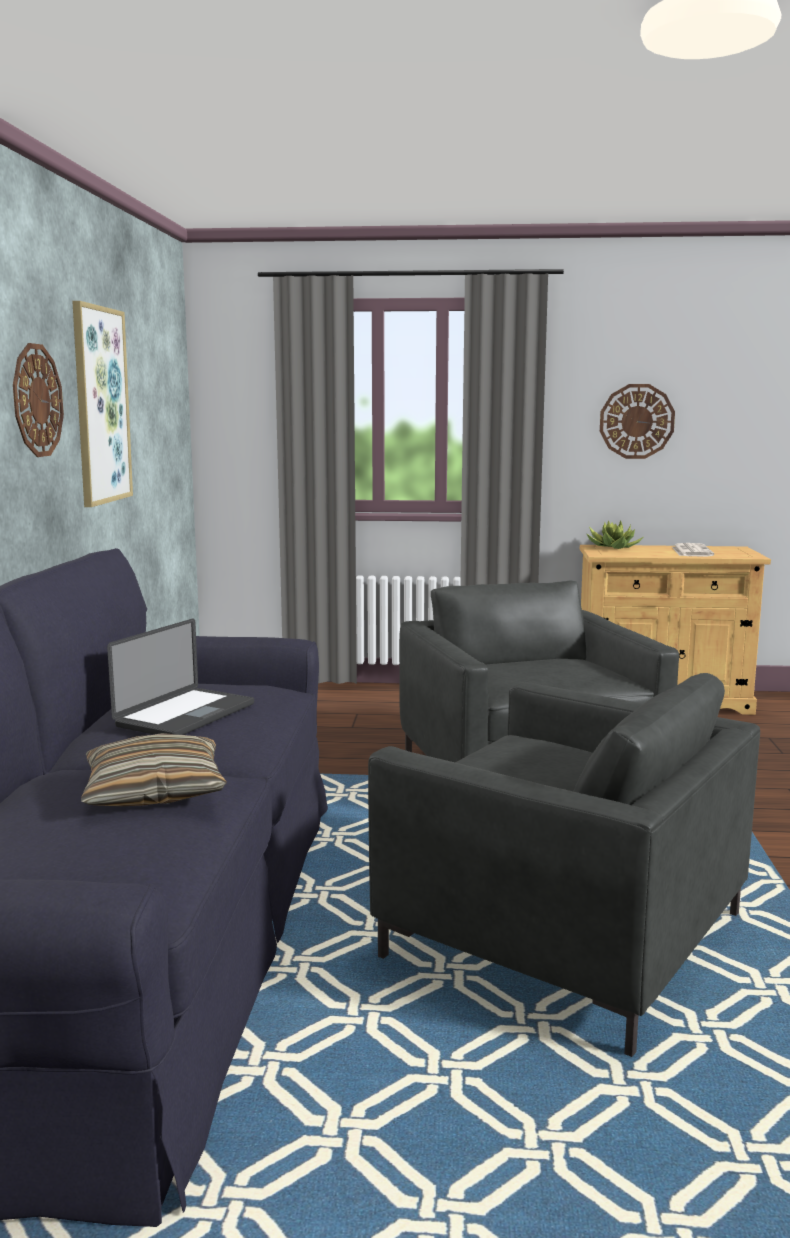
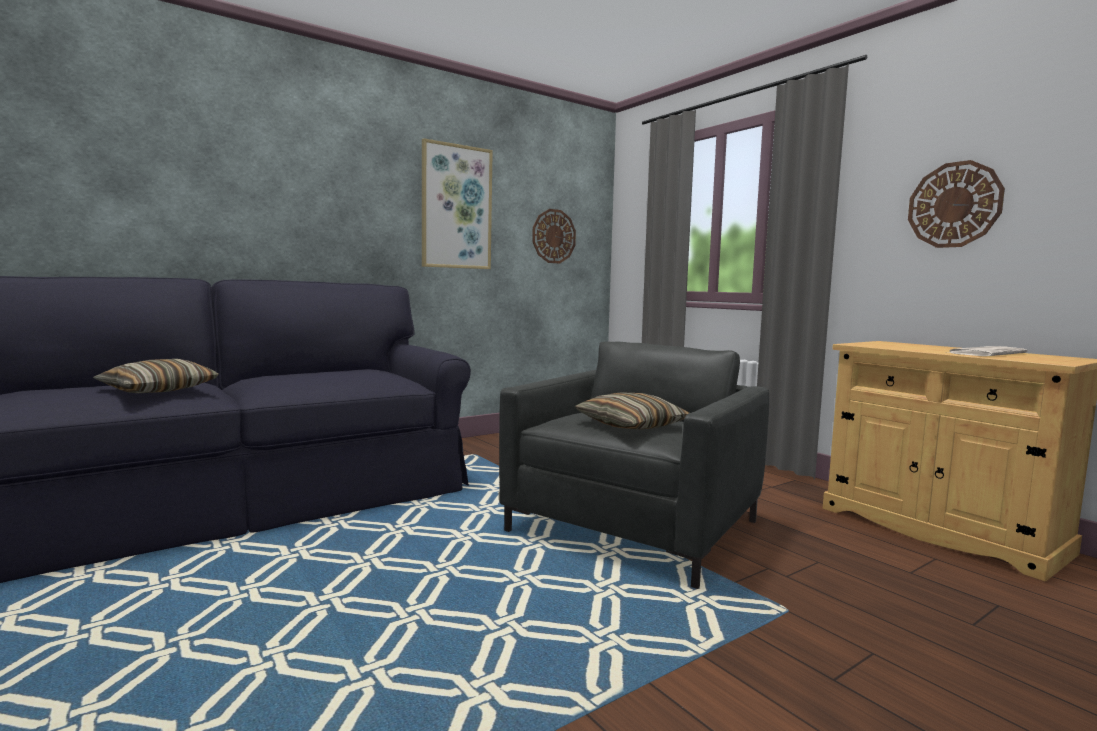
camera: 50 degrees right, 5 degrees down
wall clock [13,343,64,457] -> wall clock moved to [532,209,576,263]
laptop [107,619,254,735] -> none
grey armchair [368,673,760,1057] -> none
potted plant [586,520,643,549] -> none
none -> pillow [575,392,690,430]

